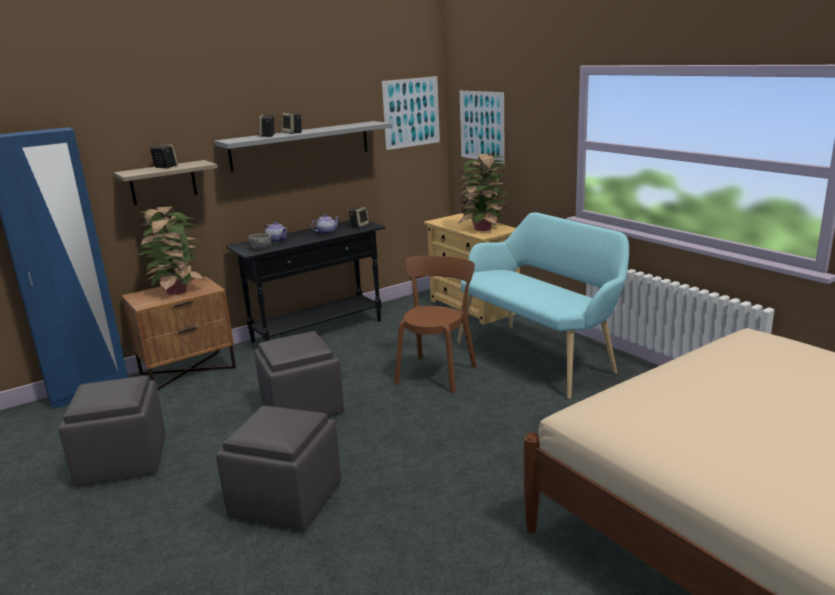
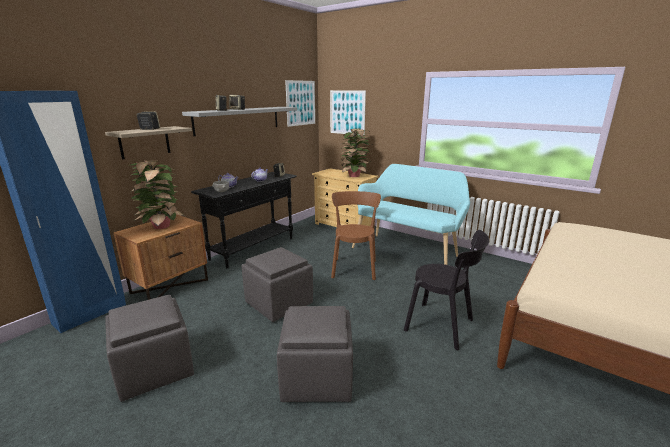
camera: 20 degrees left, 0 degrees up
none -> black chair [404,230,489,350]

